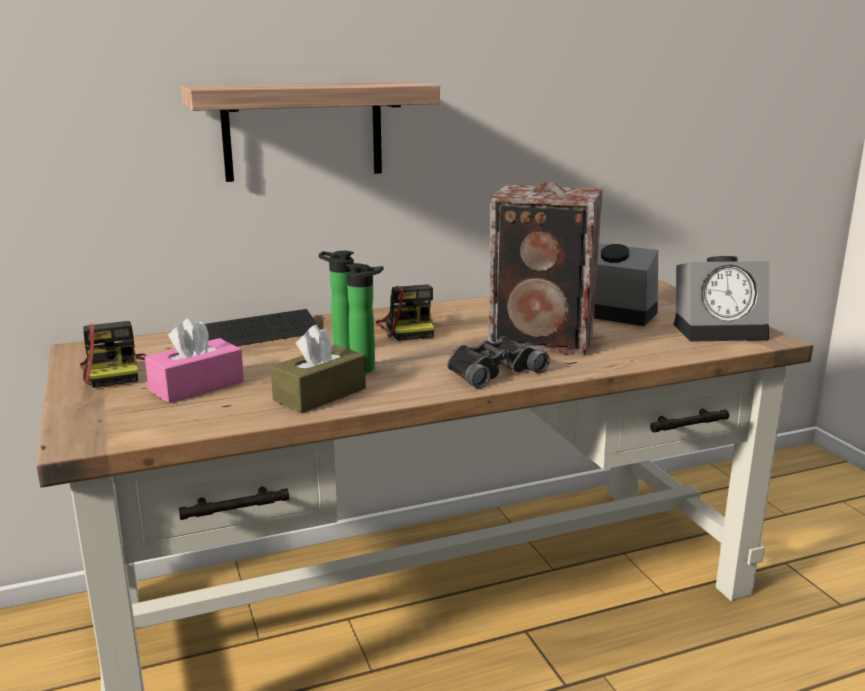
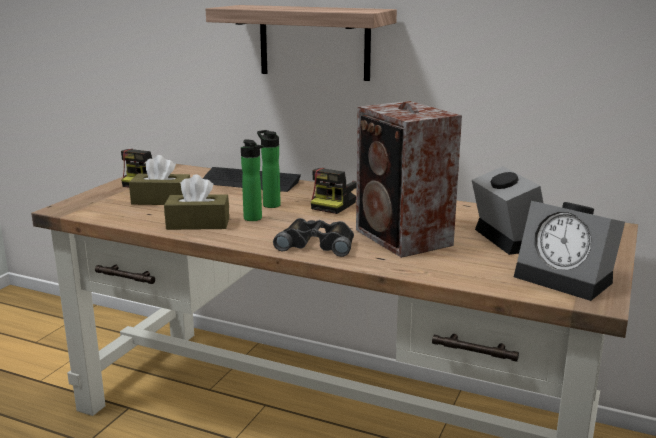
camera: 45 degrees right, 0 degrees up
pink tissue box [145,318,244,403] -> brown tissue box [129,155,190,205]

